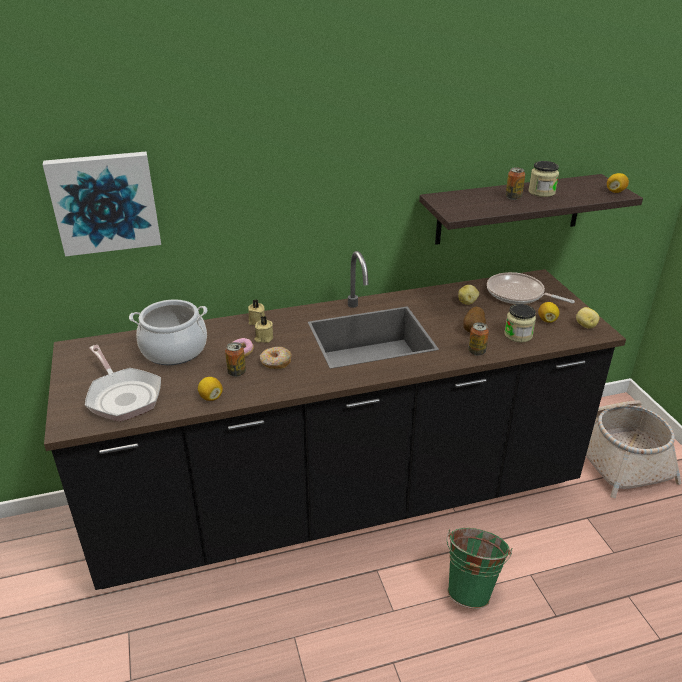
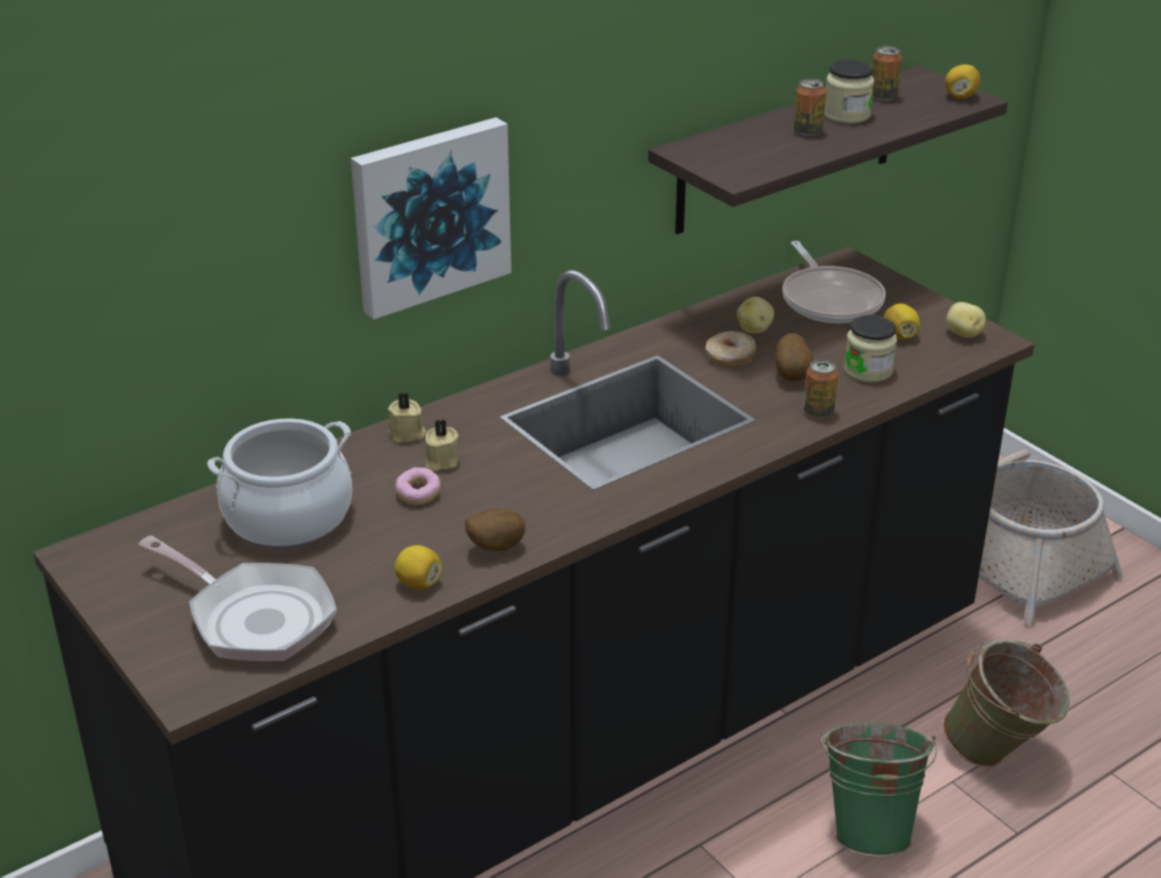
camera: 20 degrees left, 0 degrees up
picture [43,152,161,256] -> picture moved to [351,117,511,319]
can [225,342,246,377] -> can moved to [872,46,902,101]
donut [260,347,292,369] -> donut moved to [705,331,757,366]
frying pan [487,272,575,304] -> frying pan turned 120 degrees counterclockwise [782,241,886,323]
none -> potato [465,509,525,551]
none -> green bucket [943,639,1070,767]

